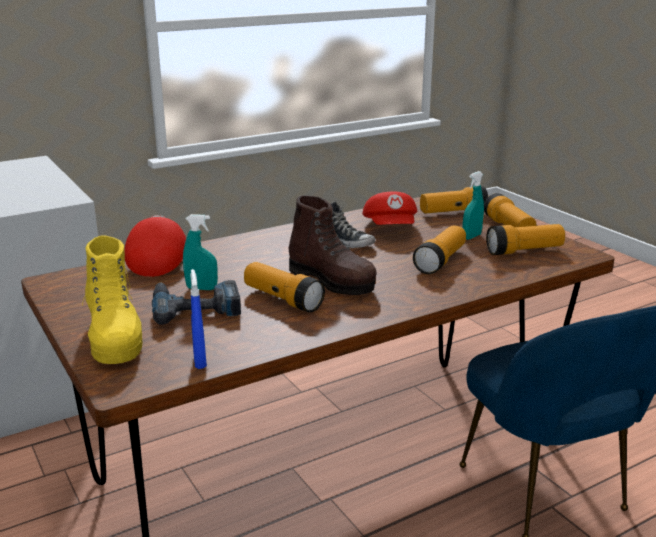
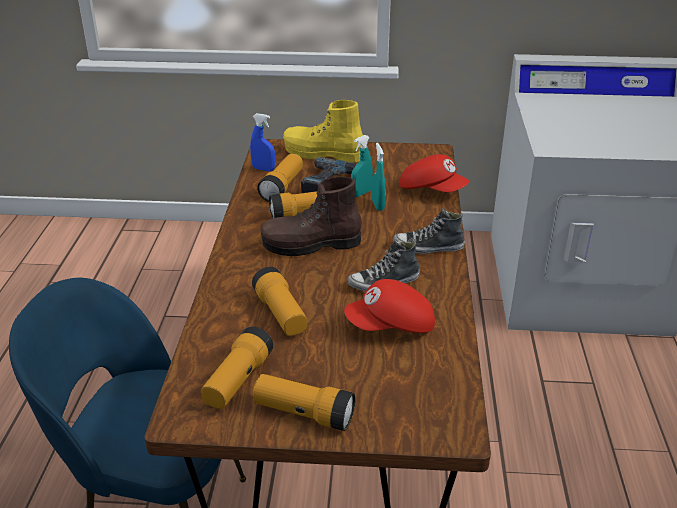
camera: 125 degrees right, 10 degrees up
red cap [362,192,417,225] -> red cap turned 45 degrees counterclockwise [344,279,435,333]
flashlight [420,186,488,213] -> flashlight moved to [257,154,303,202]
turquoise spray bottle [462,171,484,240] -> turquoise spray bottle moved to [372,143,385,211]
none -> shoe [393,208,465,254]

